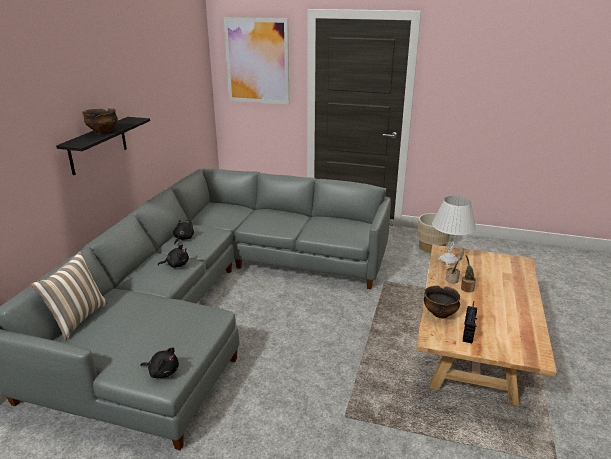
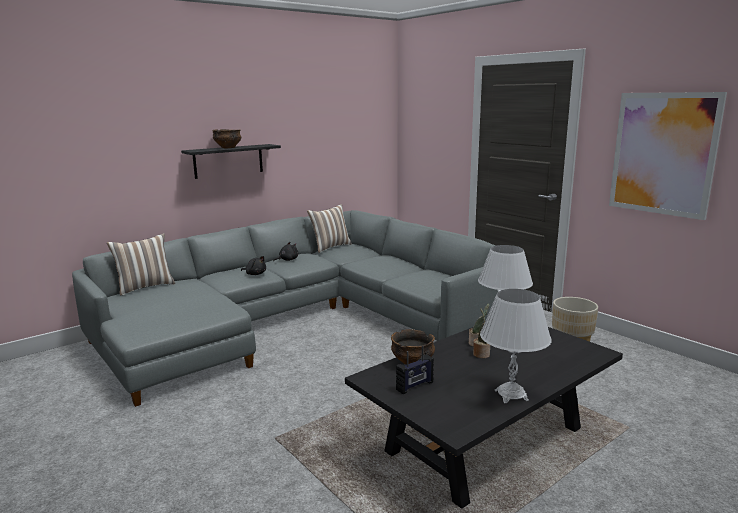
camera: 35 degrees right, 10 degrees down
black plush toy [140,347,179,378] -> none
picture [224,17,289,105] -> picture moved to [609,92,727,220]
beige coffee table [416,245,557,406] -> black coffee table [345,327,623,509]
none -> pillow [307,204,352,253]
none -> white table lamp [480,289,552,403]

